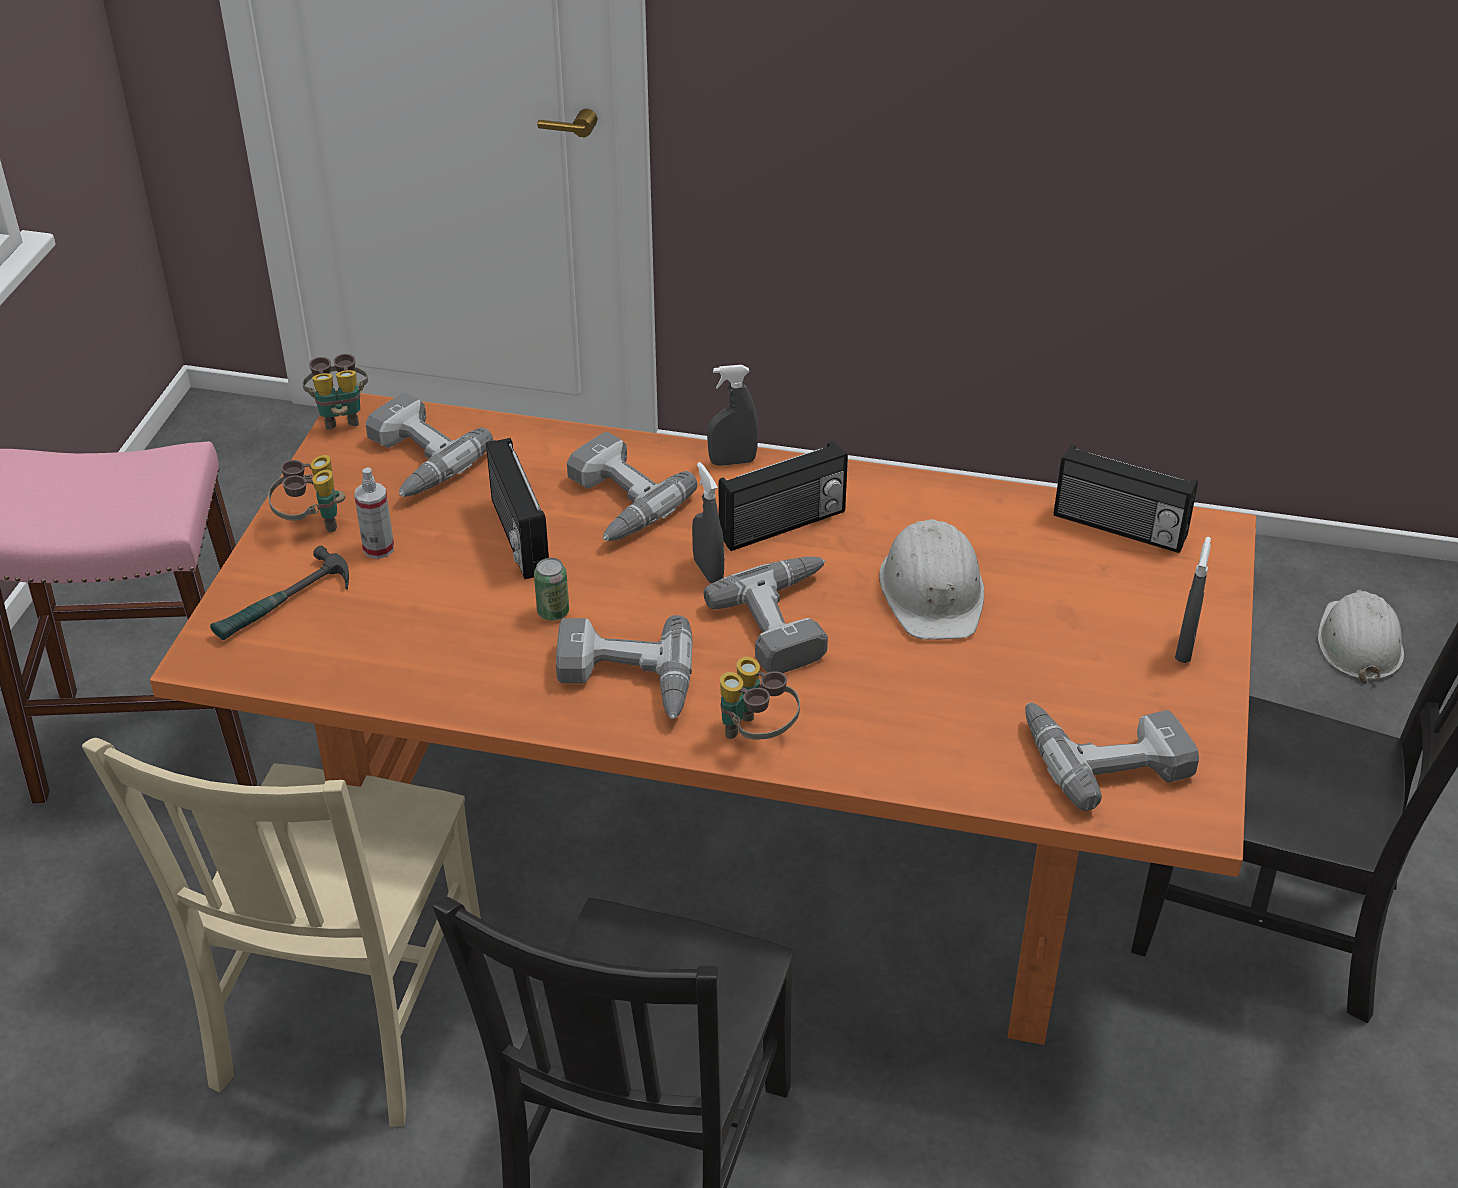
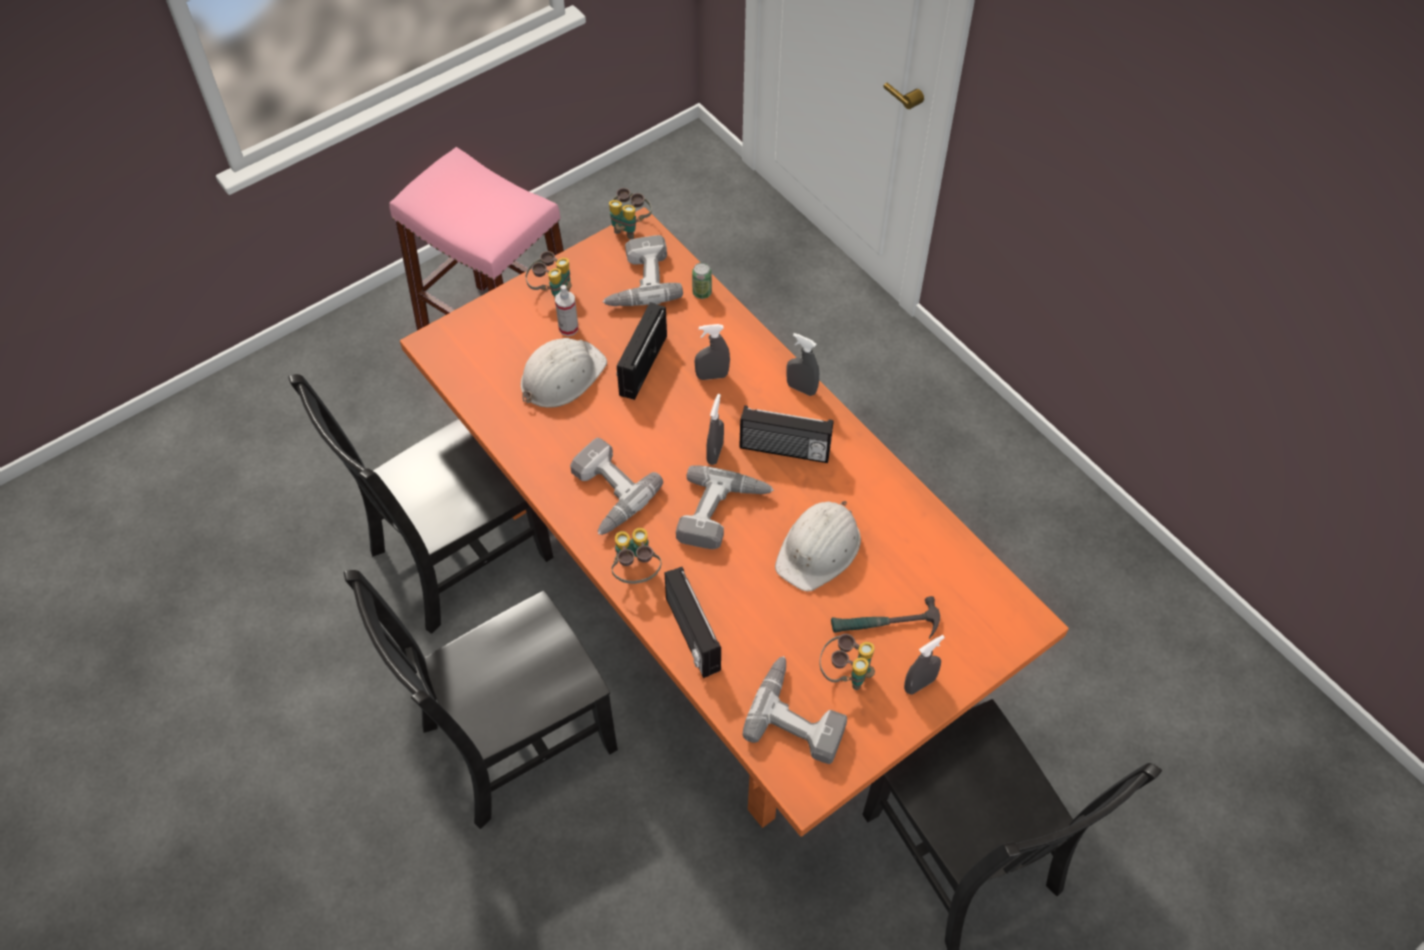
camera: 40 degrees right, 15 degrees up
beige chair [82,738,481,1127] -> black chair [288,374,553,634]
hammer [210,546,349,640] -> hammer moved to [831,596,940,639]
can [534,558,569,621] -> can moved to [692,263,712,299]
power drill [567,432,697,541] -> grey spray bottle [695,324,730,380]
radio [1054,444,1198,553] -> radio moved to [665,567,721,678]
white hard hat [1318,590,1404,684] -> white hard hat moved to [521,338,607,408]
none -> binoculars [819,634,875,690]

